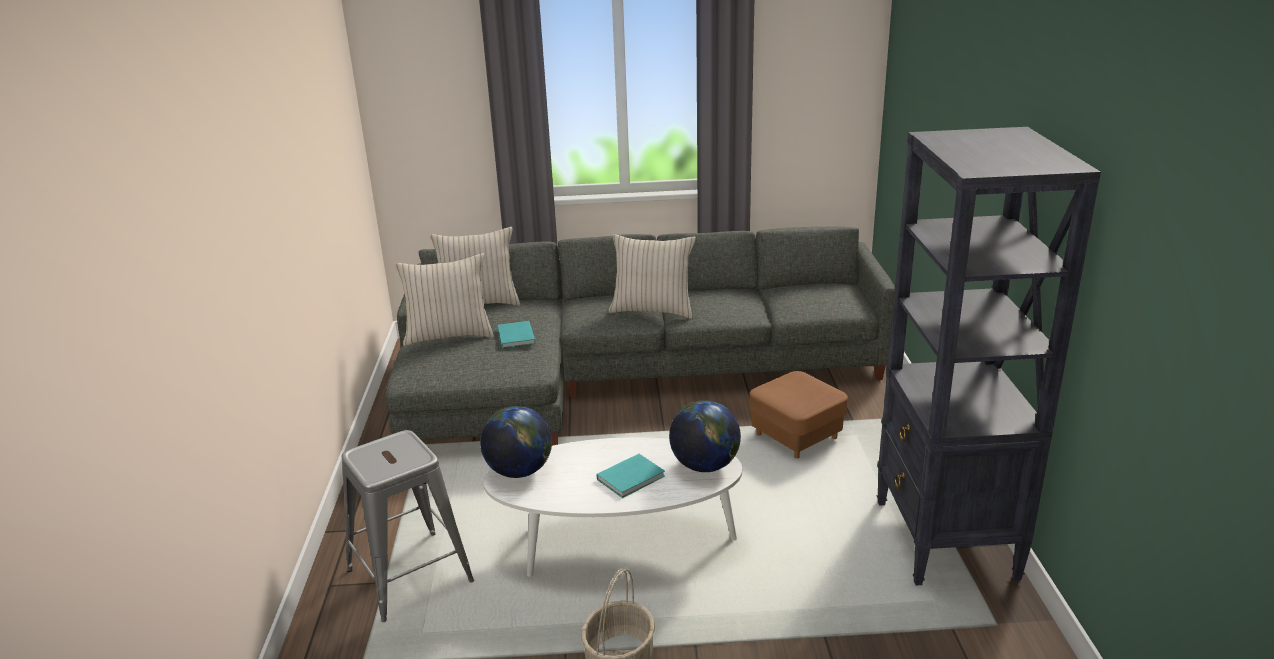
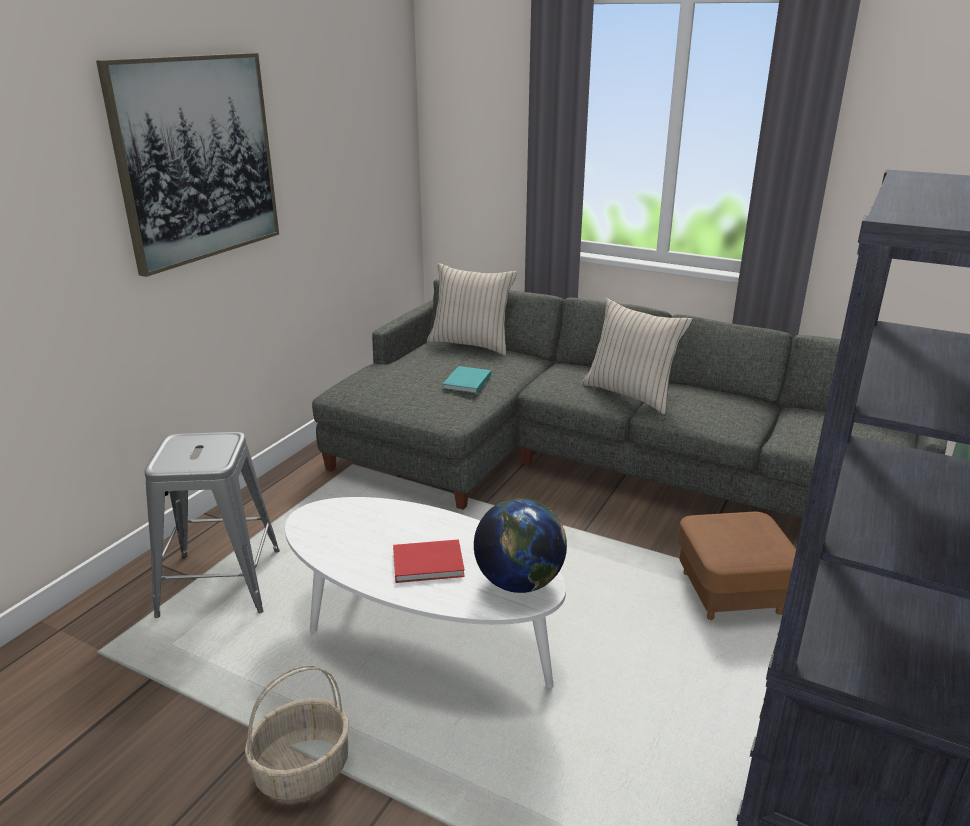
camera: 30 degrees right, 0 degrees up
beige pillow [395,253,494,346] -> none
globe [480,406,552,478] -> none
turquoise book [597,454,665,498] -> red book [393,539,465,583]
none -> picture [96,53,279,277]

